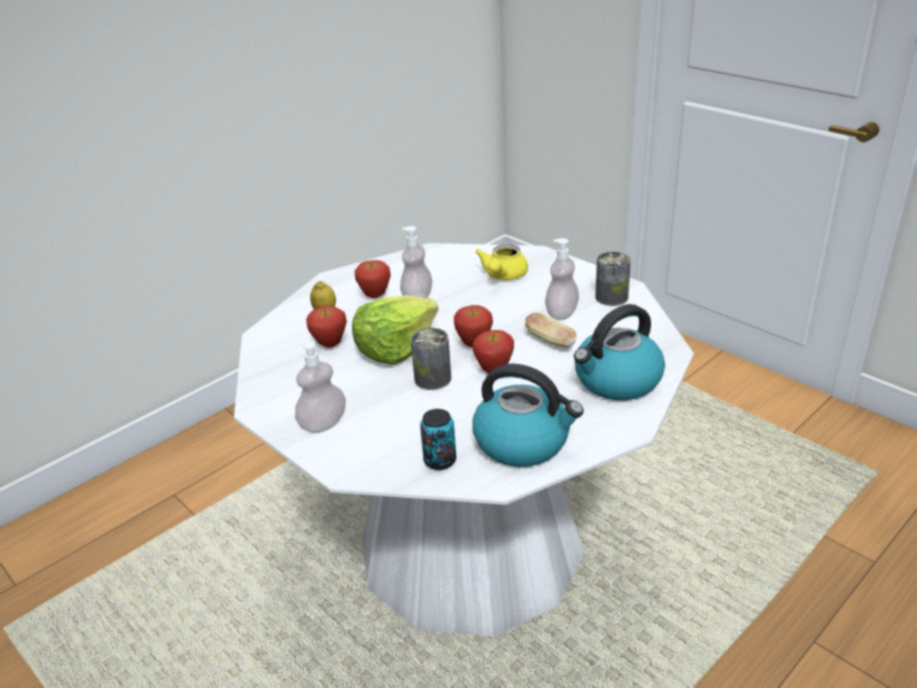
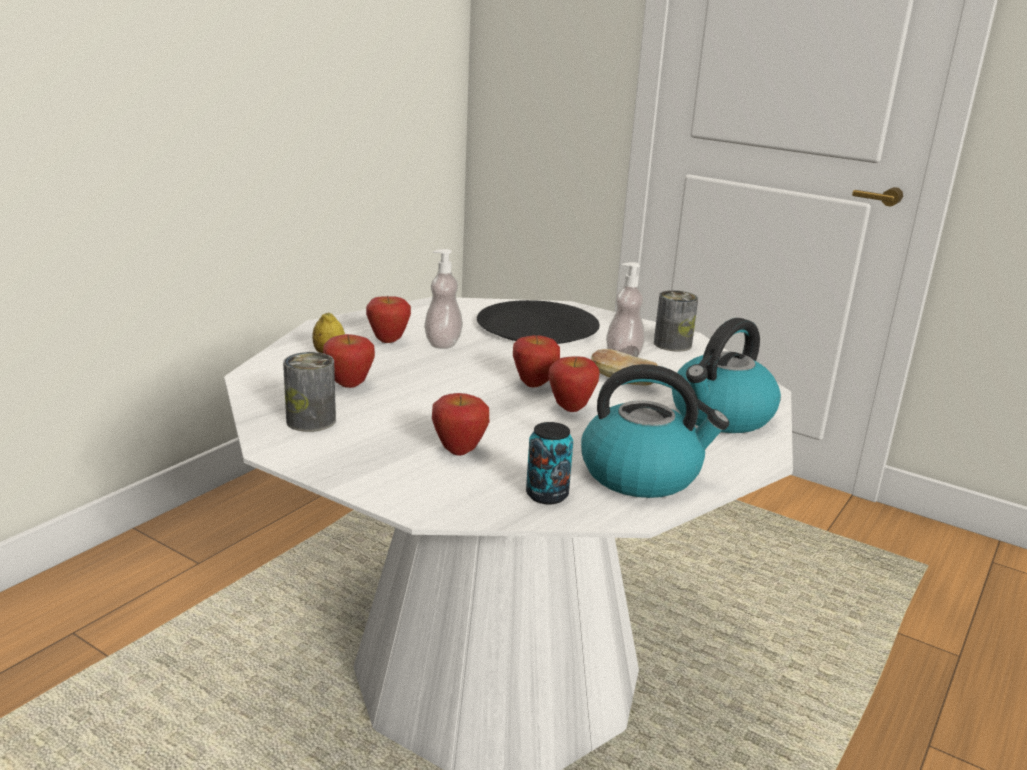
camera: 15 degrees left, 10 degrees down
soap dispenser [295,341,346,433] -> none
lettuce [352,295,438,365] -> none
can [410,328,451,390] -> can moved to [283,352,336,432]
yellow teapot [475,244,528,280] -> black plate [477,300,600,344]
none -> apple [432,393,489,456]

